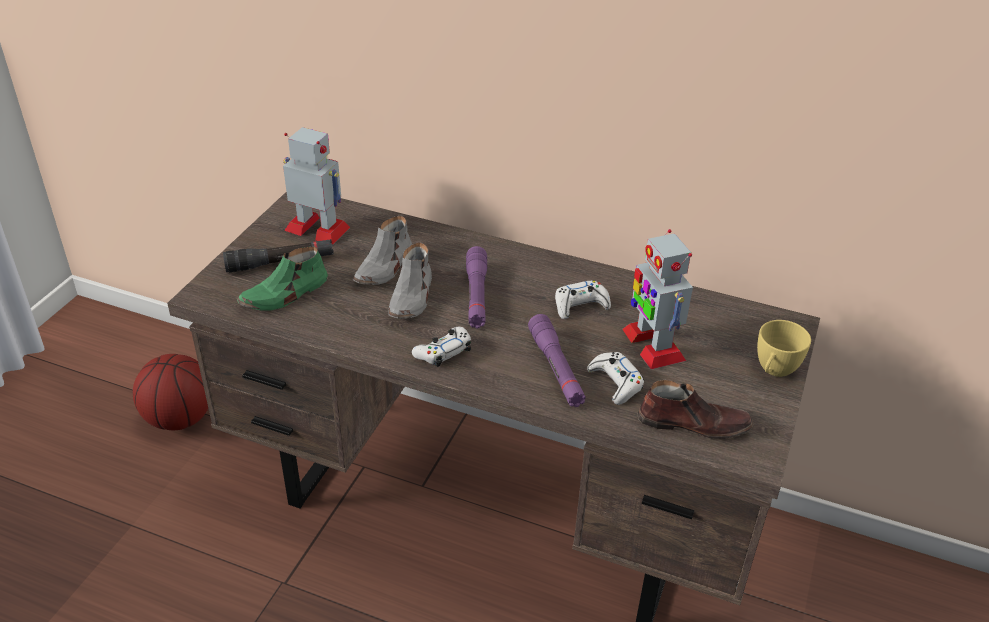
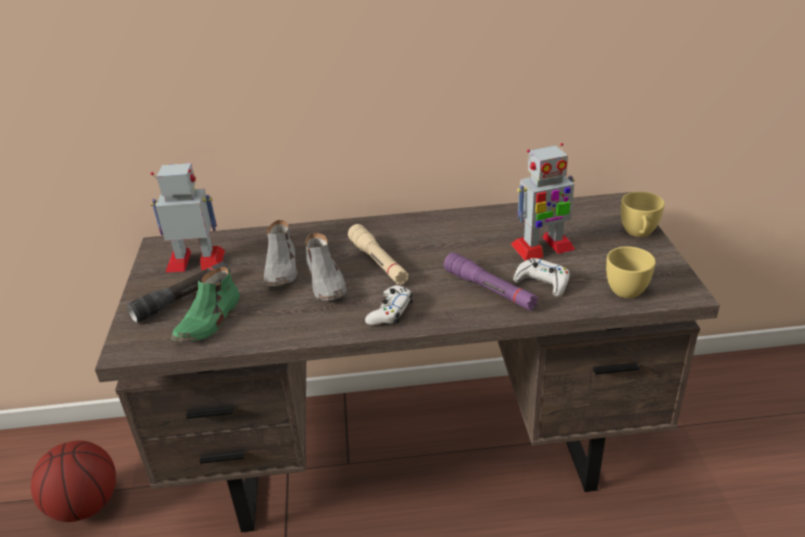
camera: 25 degrees left, 5 degrees down
purple flashlight [466,246,487,329] -> beige flashlight [348,224,409,285]
white game controller [555,280,611,319] -> none
toy robot [623,229,693,369] -> toy robot turned 60 degrees counterclockwise [511,143,575,261]
brown shoe [638,380,754,439] -> yellow cup [606,246,656,298]

